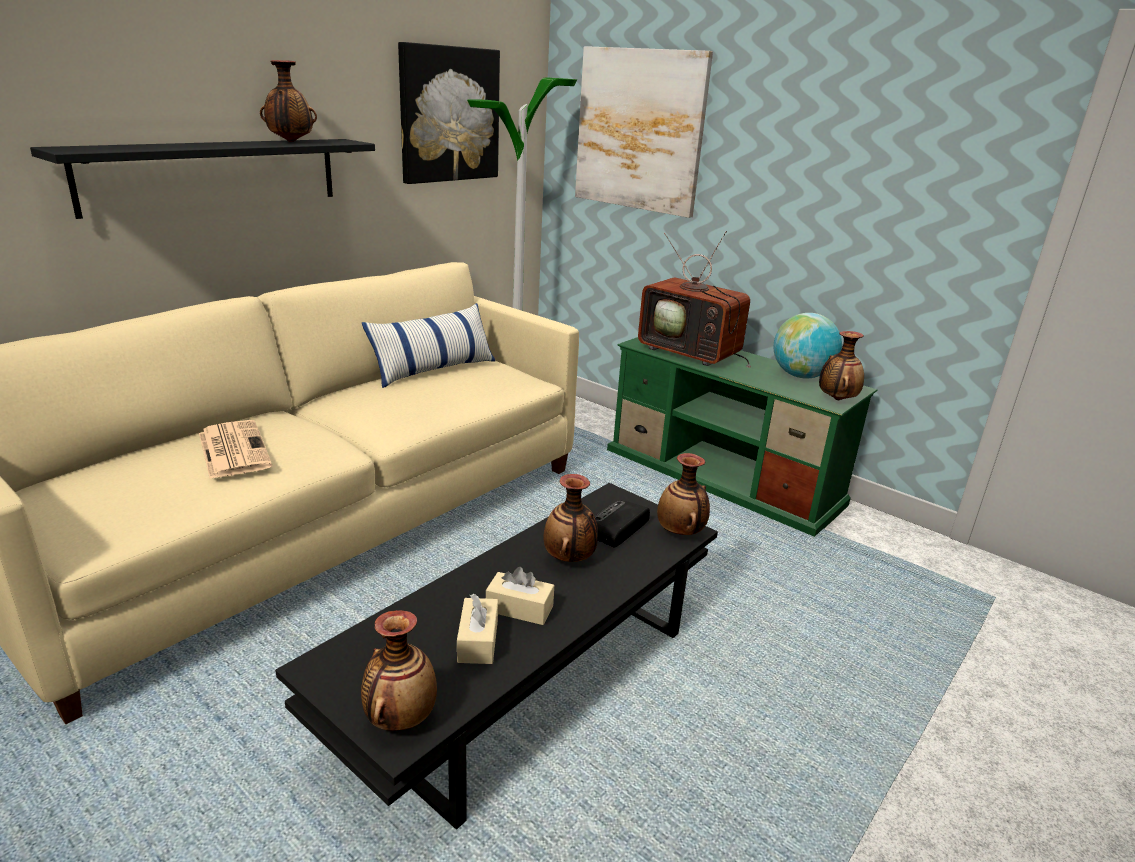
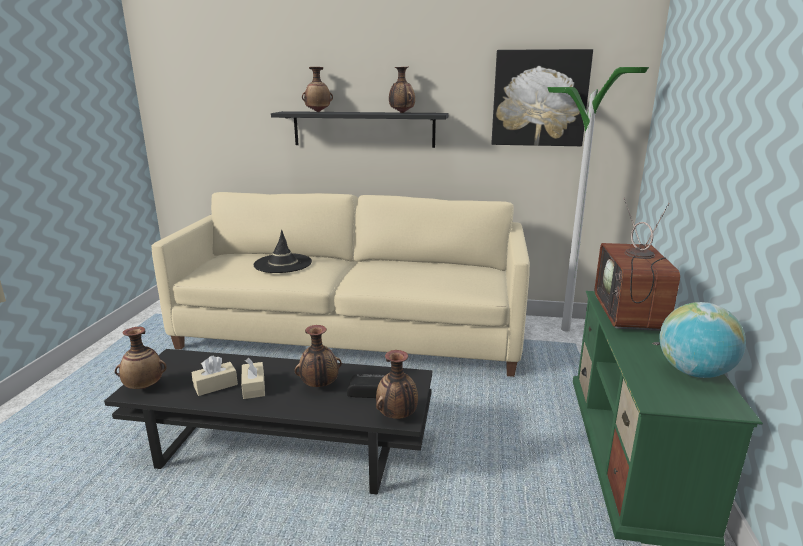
camera: 60 degrees right, 5 degrees down
newspaper [199,420,272,479] -> black hat [254,230,312,273]
pillow [362,303,495,388] -> none
picture [575,46,713,218] -> none
vase [819,331,864,400] -> vase moved to [302,67,333,112]

